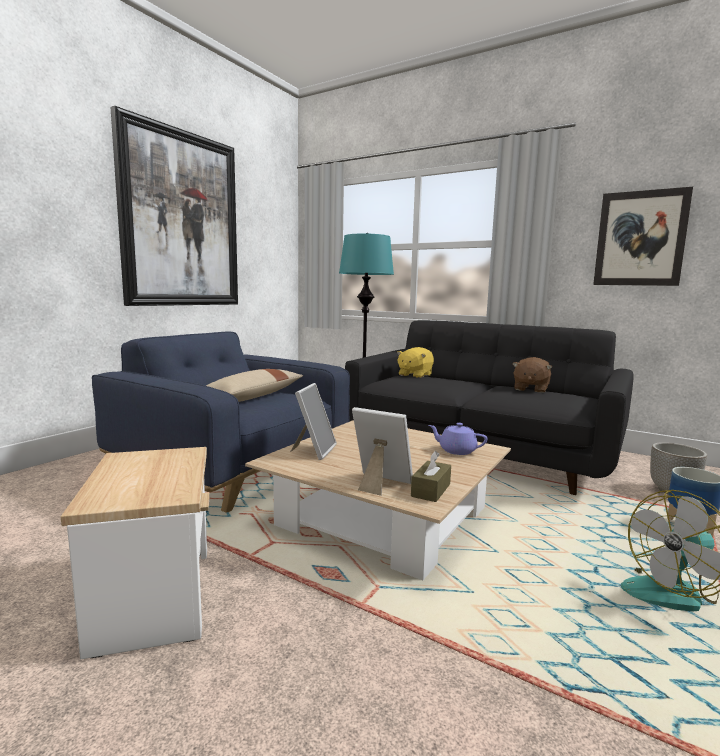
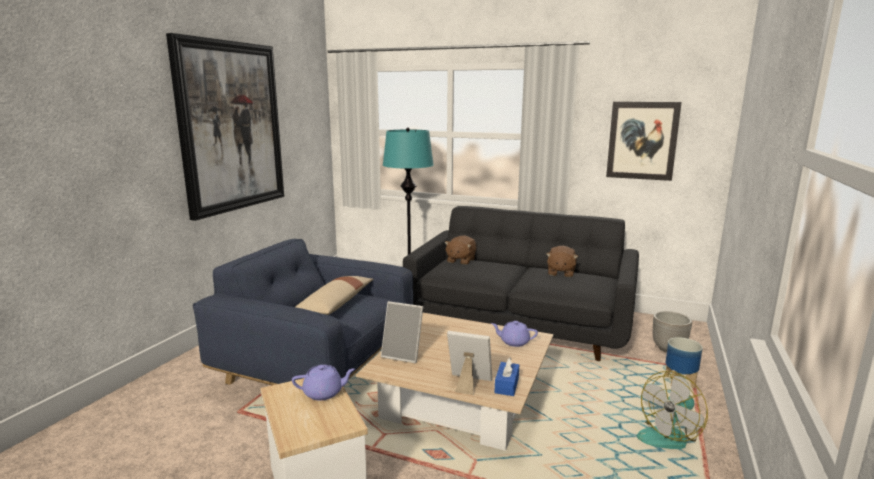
camera: 10 degrees left, 5 degrees up
picture frame [290,383,337,460] -> picture frame turned 105 degrees clockwise [381,301,423,363]
yellow plush toy [396,347,434,378] -> brown plush toy [444,235,476,265]
brown tissue box [411,451,451,502] -> blue tissue box [495,357,519,396]
none -> purple teapot [292,365,355,401]

